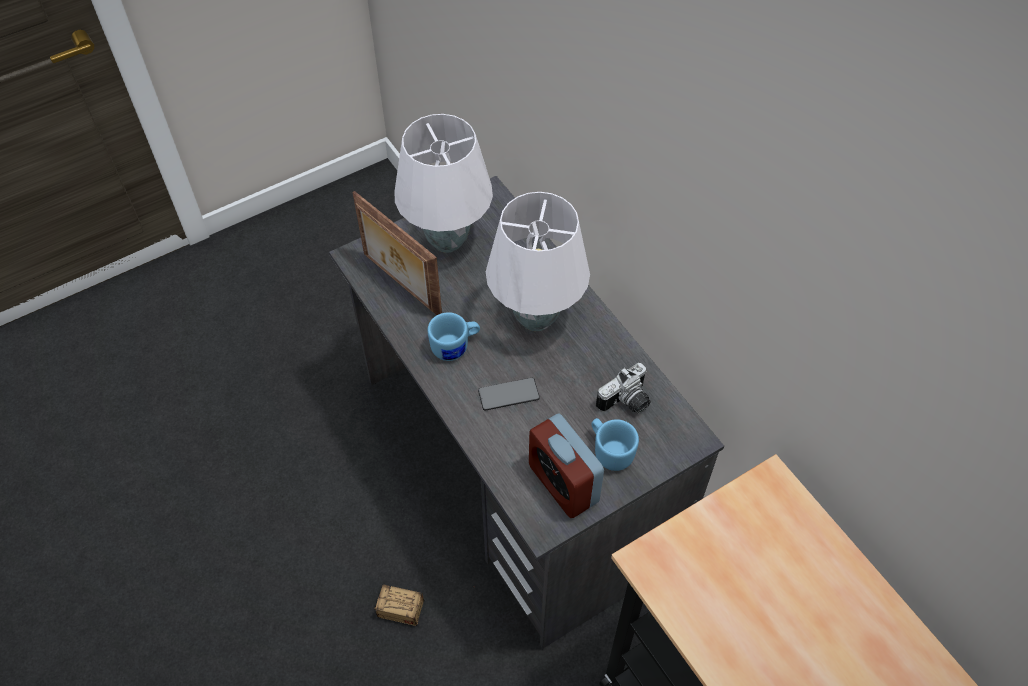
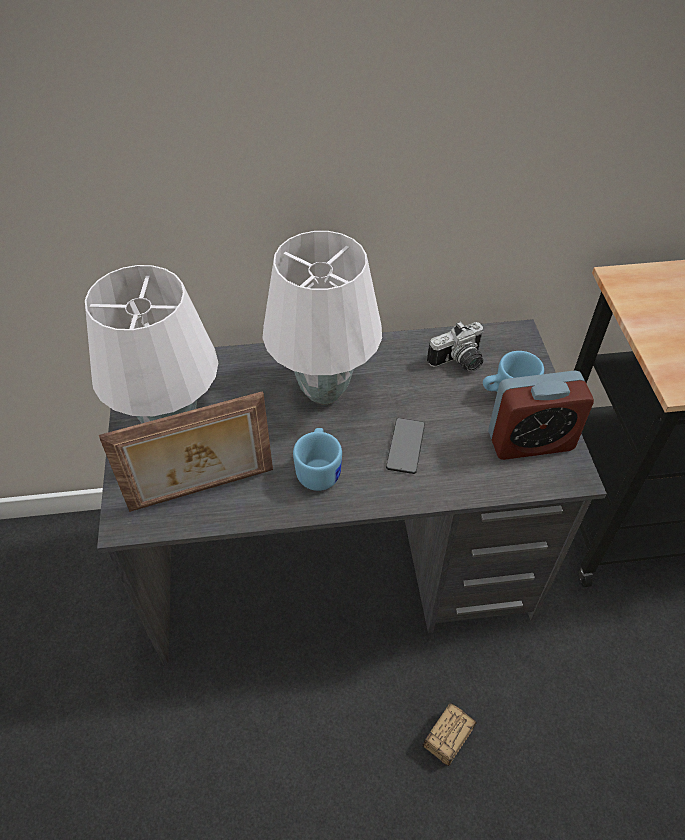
camera: 65 degrees left, 5 degrees down
camera [596,363,651,414] -> camera turned 75 degrees clockwise [427,321,484,372]

